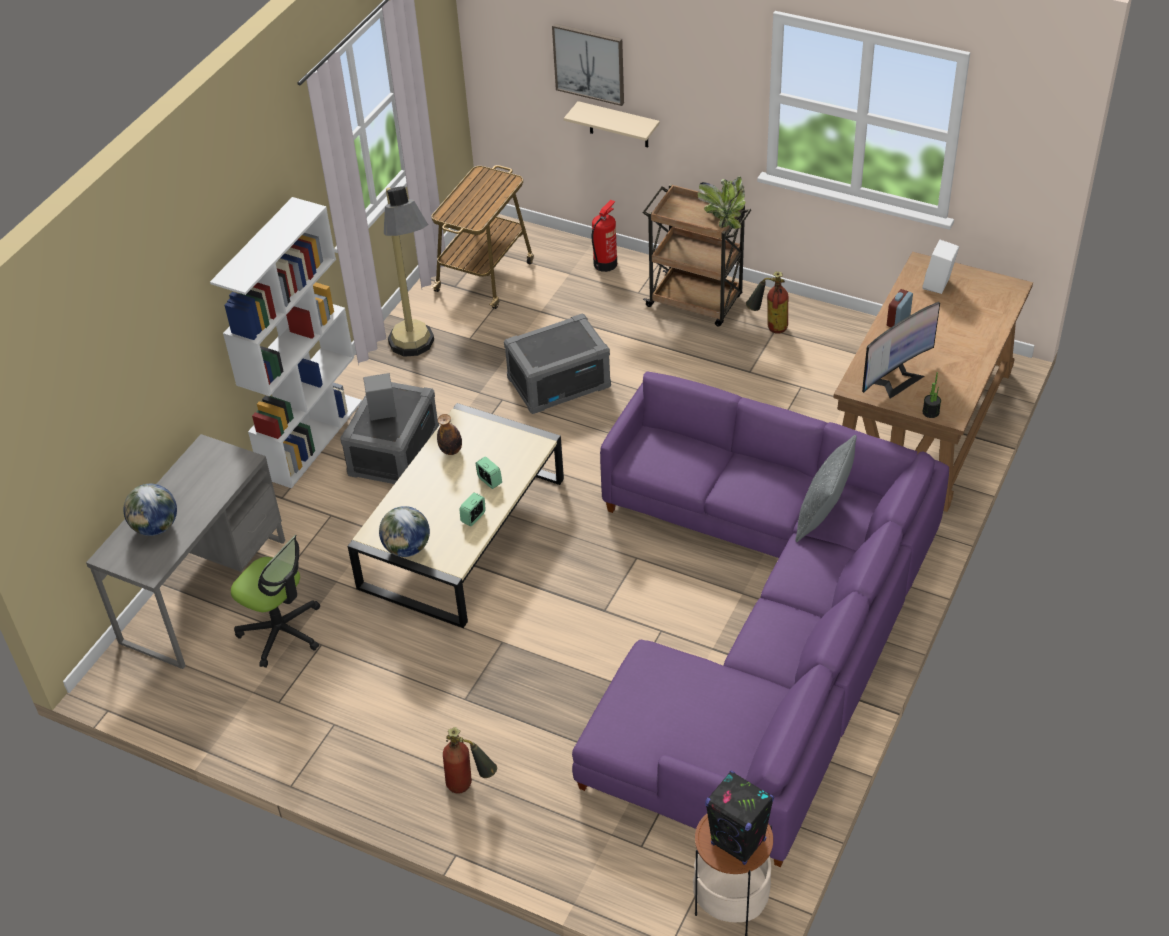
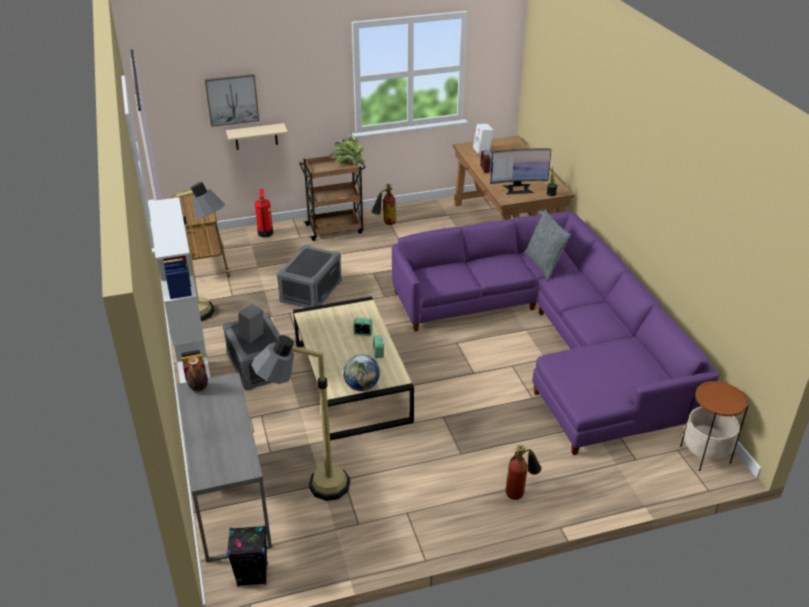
camera: 45 degrees left, 10 degrees down
globe [123,484,177,536] -> none
office chair [231,535,320,668] -> floor lamp [251,335,350,501]
bottle [437,414,462,455] -> bottle moved to [186,356,208,392]
black speaker [705,771,774,865] -> black speaker moved to [227,526,268,586]
monitor [862,302,940,399] -> monitor turned 75 degrees clockwise [490,149,551,195]

